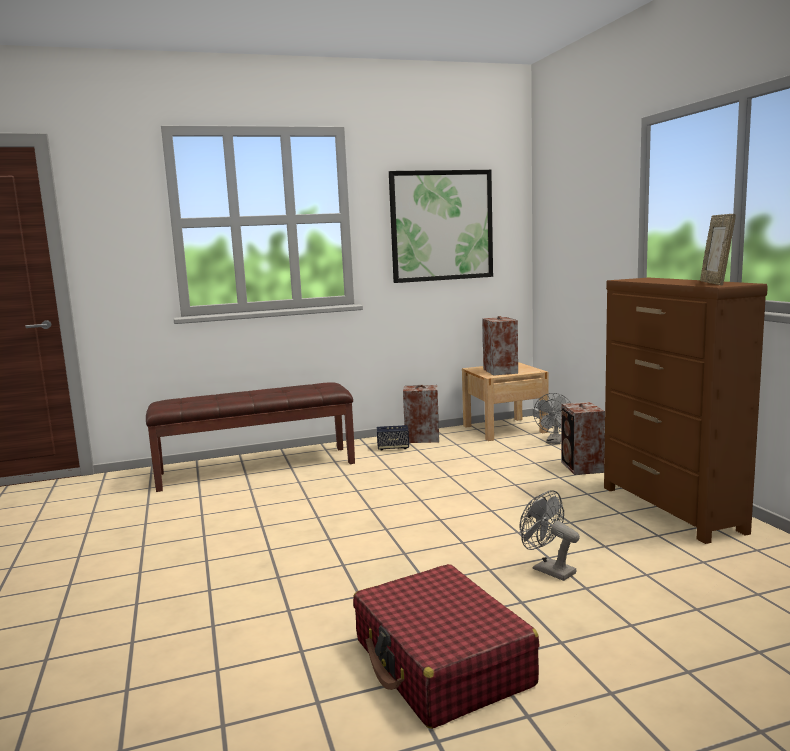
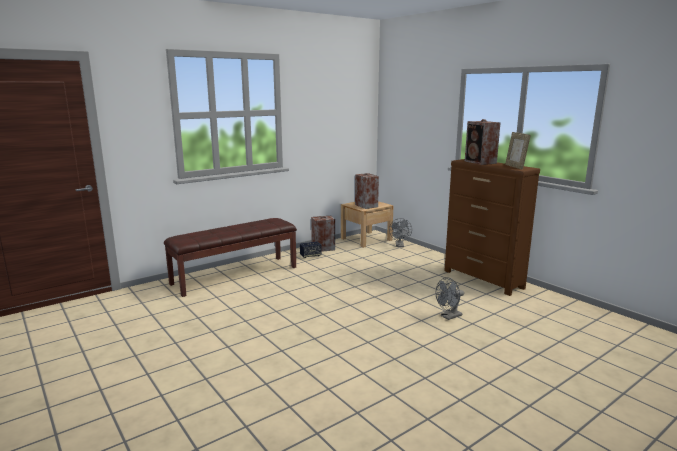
camera: 20 degrees left, 5 degrees up
red suitcase [353,564,540,729] -> none
picture [389,170,493,283] -> none
grey fan [520,490,580,581] -> grey fan turned 60 degrees counterclockwise [436,277,464,320]
speaker [561,402,605,475] -> speaker moved to [465,119,500,165]

